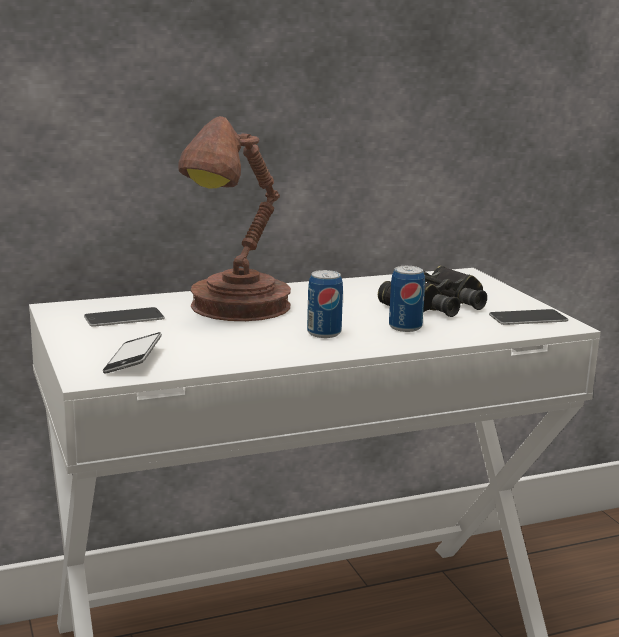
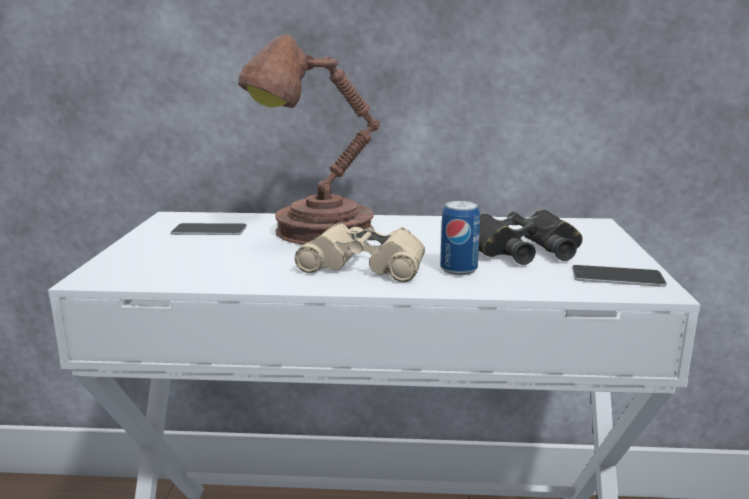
camera: 25 degrees right, 0 degrees up
phone [103,332,162,374] -> none
can [307,270,343,338] -> beige binoculars [295,223,425,282]

